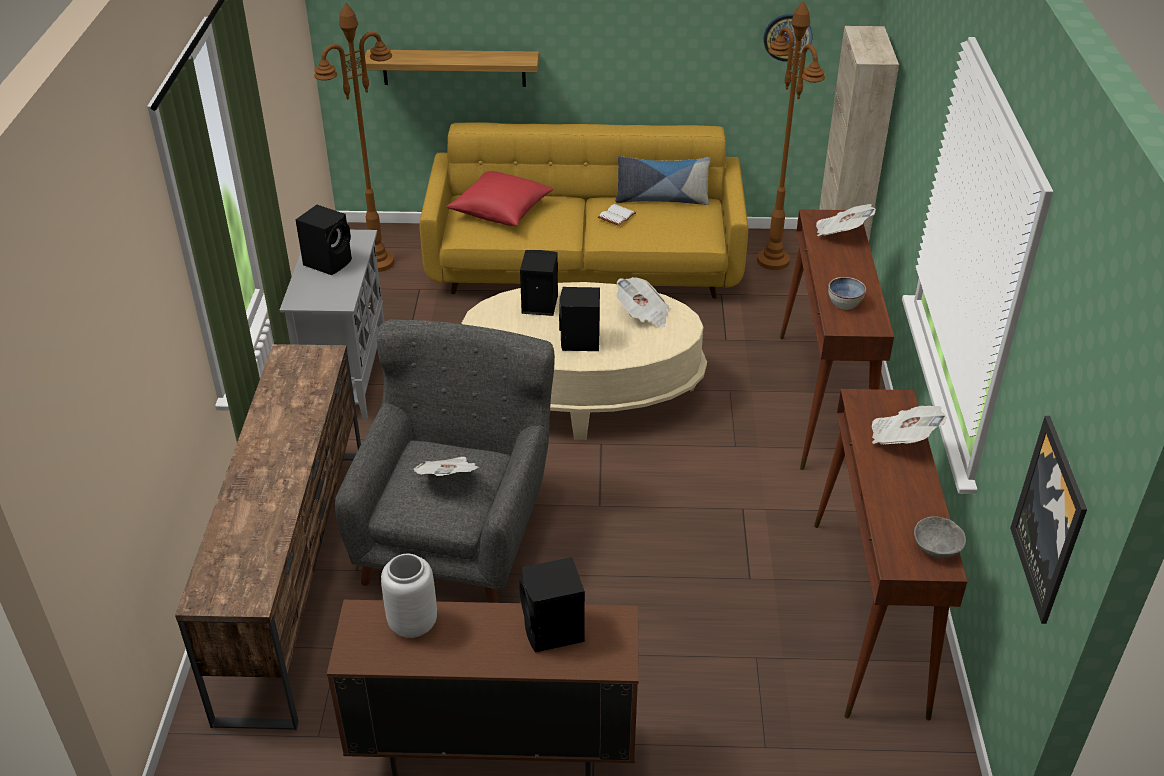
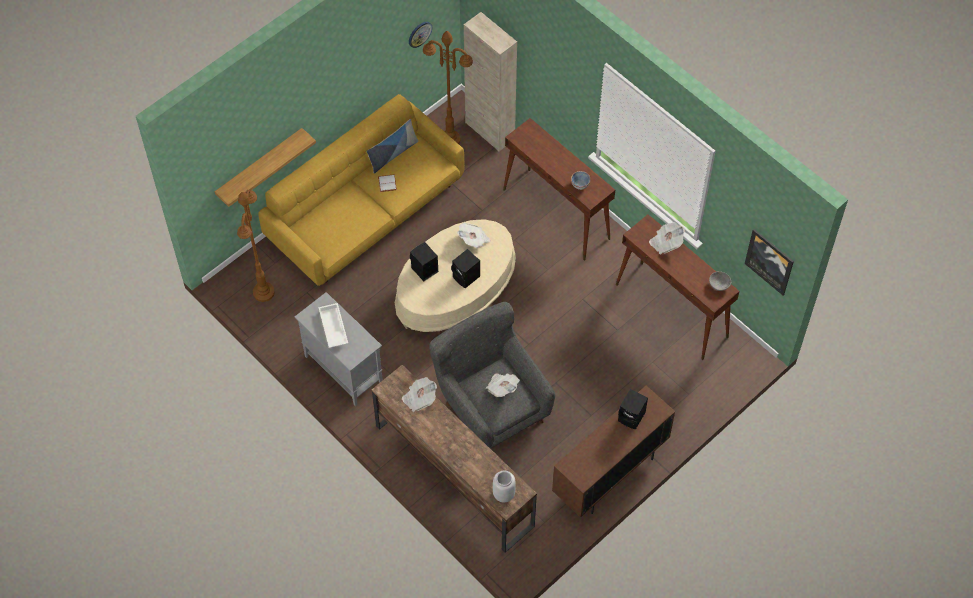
camera: 45 degrees left, 20 degrees up
black speaker [296,205,352,275] -> white tray [318,303,348,348]
grey vase [381,554,437,638] -> grey vase moved to [493,471,516,502]
red pillow [447,171,554,226] -> none
newspaper [816,204,876,236] -> newspaper moved to [402,377,437,412]

